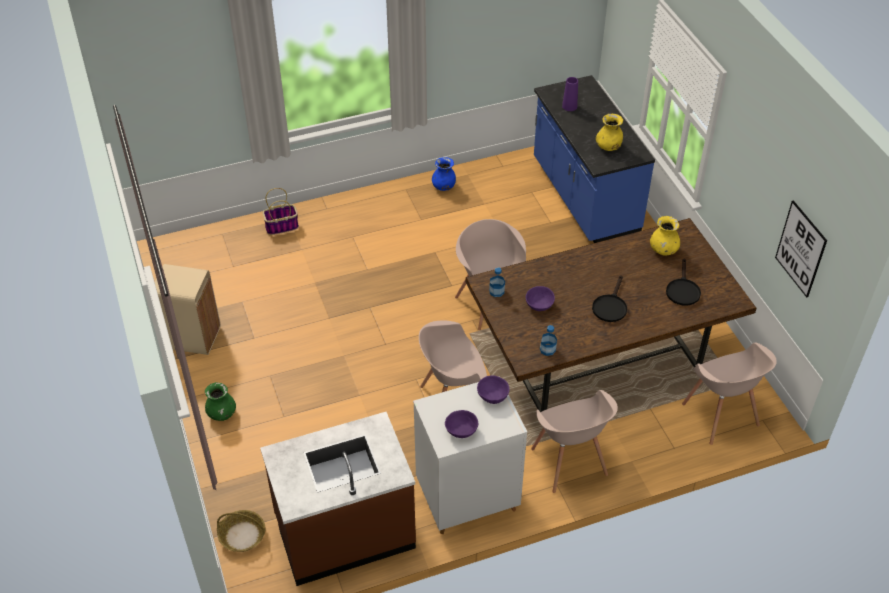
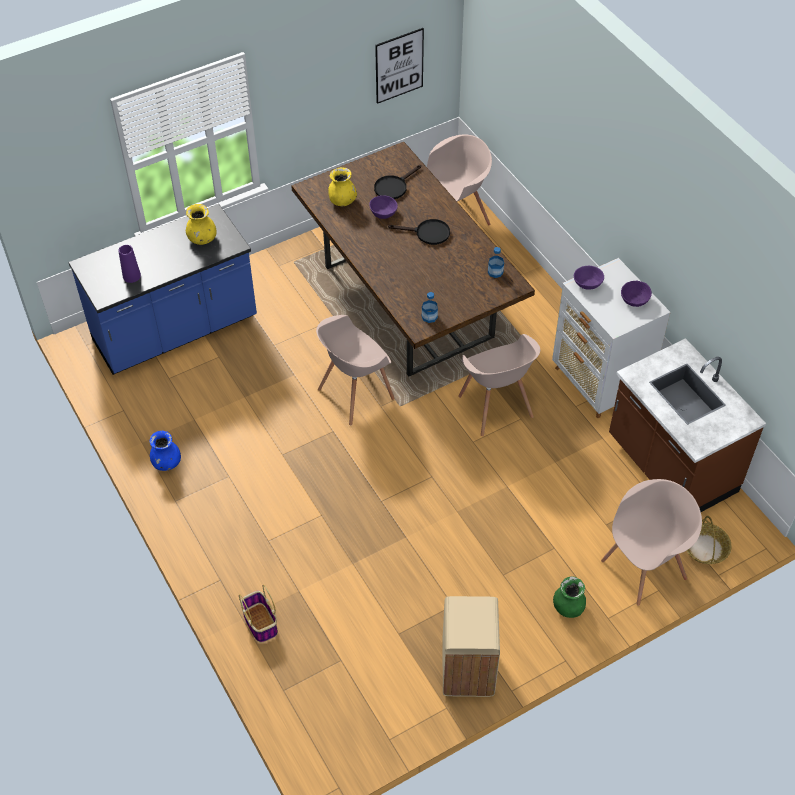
camera: 100 degrees left, 5 degrees up
purple bowl [526,286,555,311] -> purple bowl moved to [369,195,398,219]
beige chair [531,390,618,493] -> beige chair moved to [601,479,702,606]
black frying pan [666,258,701,306] -> black frying pan turned 135 degrees clockwise [374,165,421,199]

